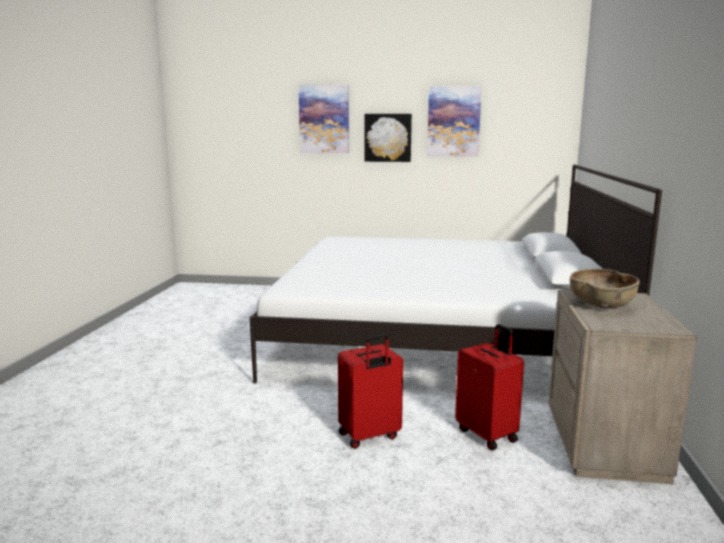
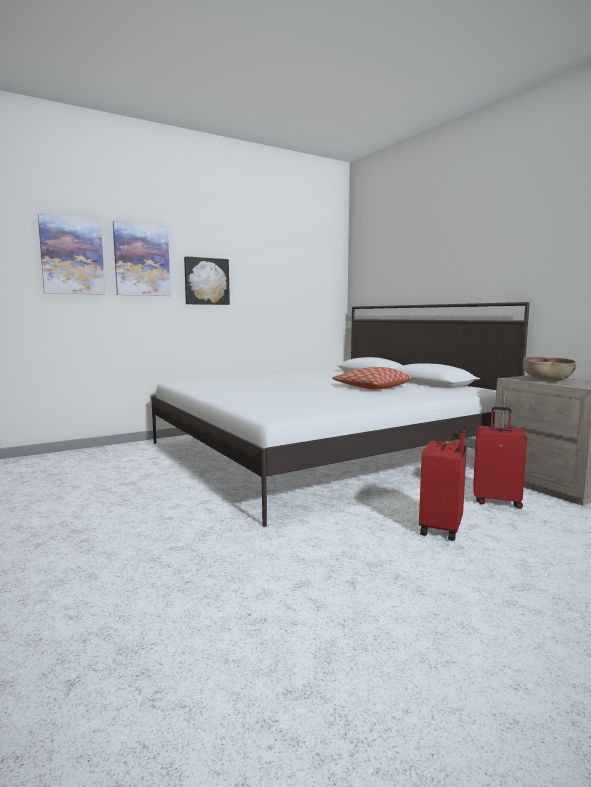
camera: 40 degrees left, 5 degrees down
picture [427,86,482,157] -> picture moved to [38,213,105,295]
none -> pillow [332,367,413,390]

